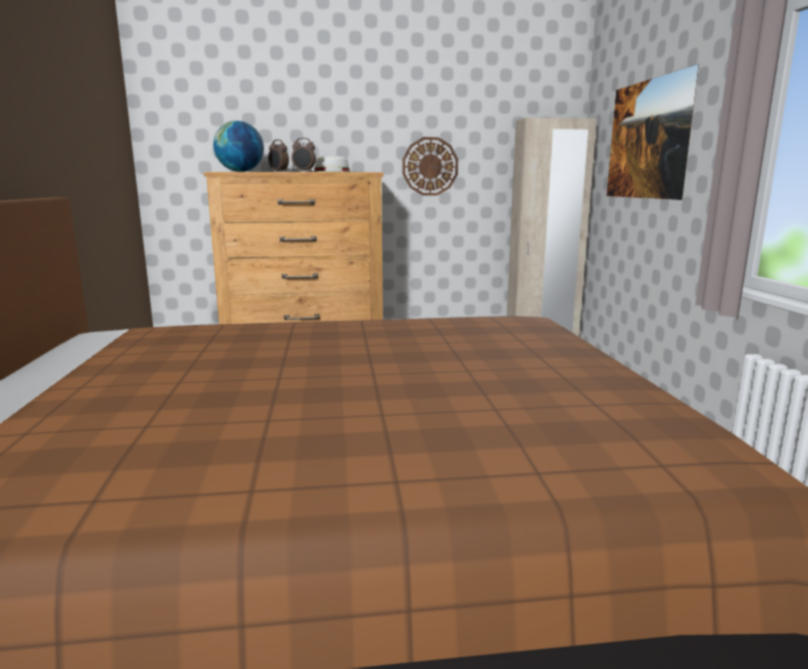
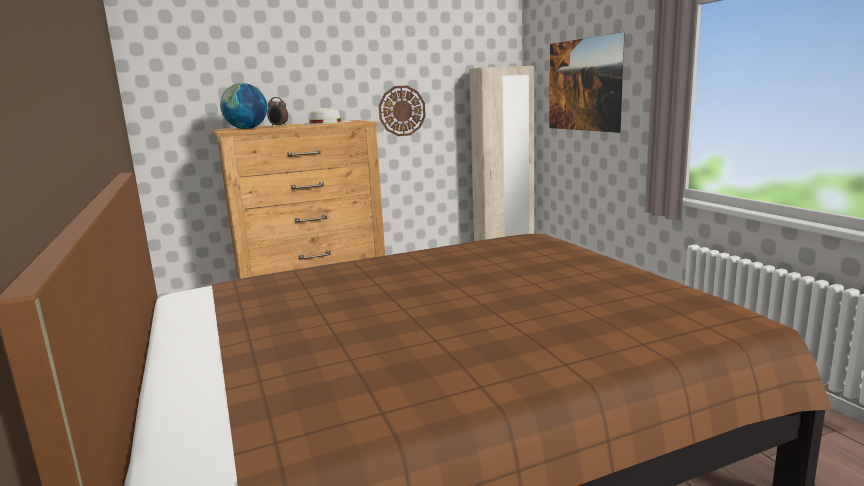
camera: 15 degrees left, 0 degrees up
alarm clock [292,138,316,172] -> none

